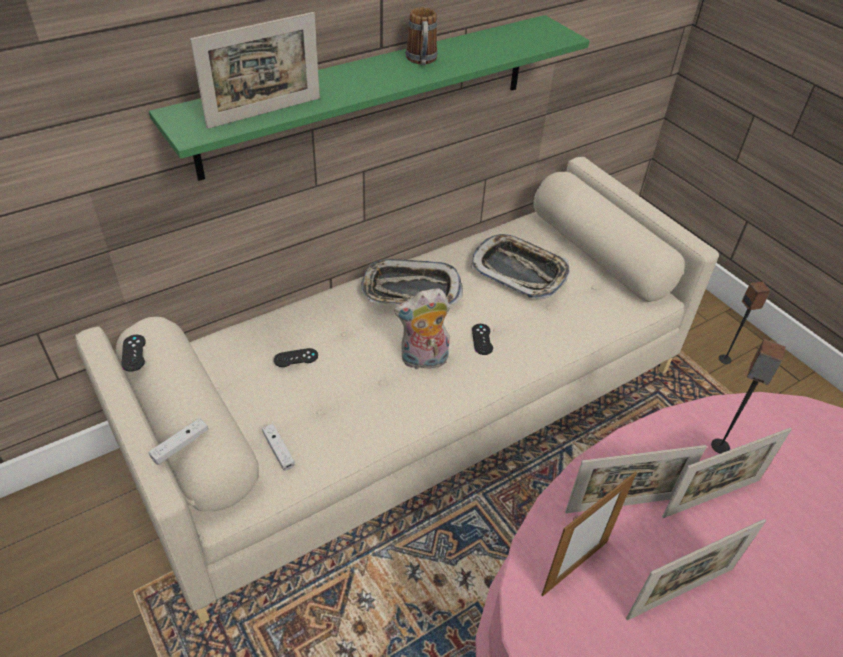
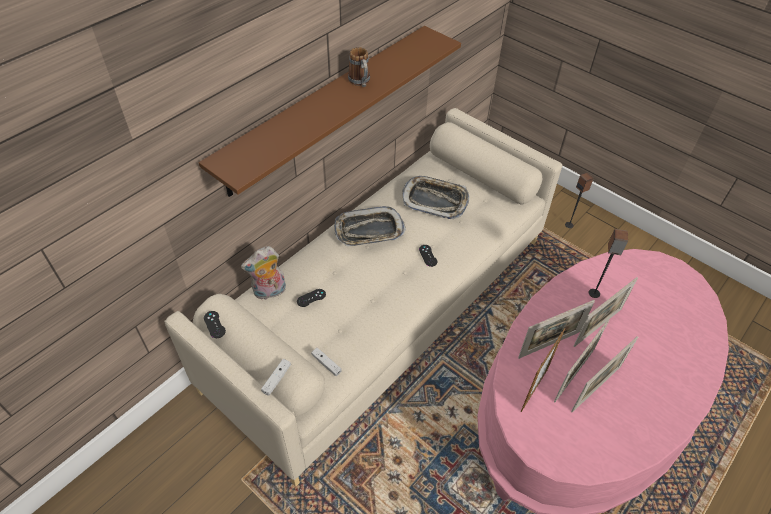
camera: 15 degrees left, 5 degrees up
green shelf [149,15,590,181] -> brown shelf [199,26,461,197]
picture frame [190,12,320,129] -> picture frame moved to [554,320,609,403]
plush toy [394,288,450,369] -> plush toy moved to [241,246,286,300]

